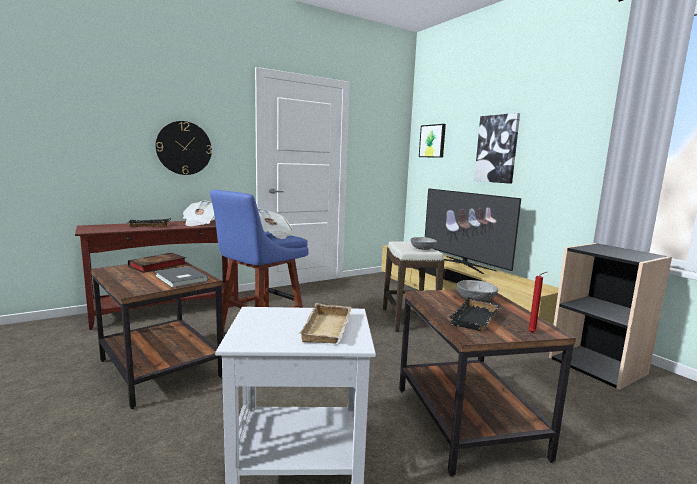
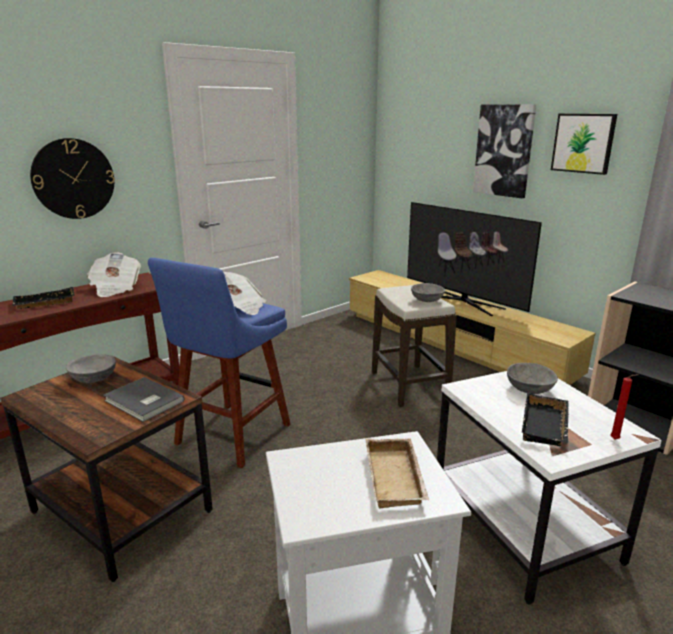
camera: 10 degrees left, 10 degrees up
book [128,253,187,273] -> grey bowl [66,354,116,383]
brown side table [399,289,576,477] -> white side table [437,371,662,605]
picture [419,124,446,158] -> picture moved to [551,114,617,175]

